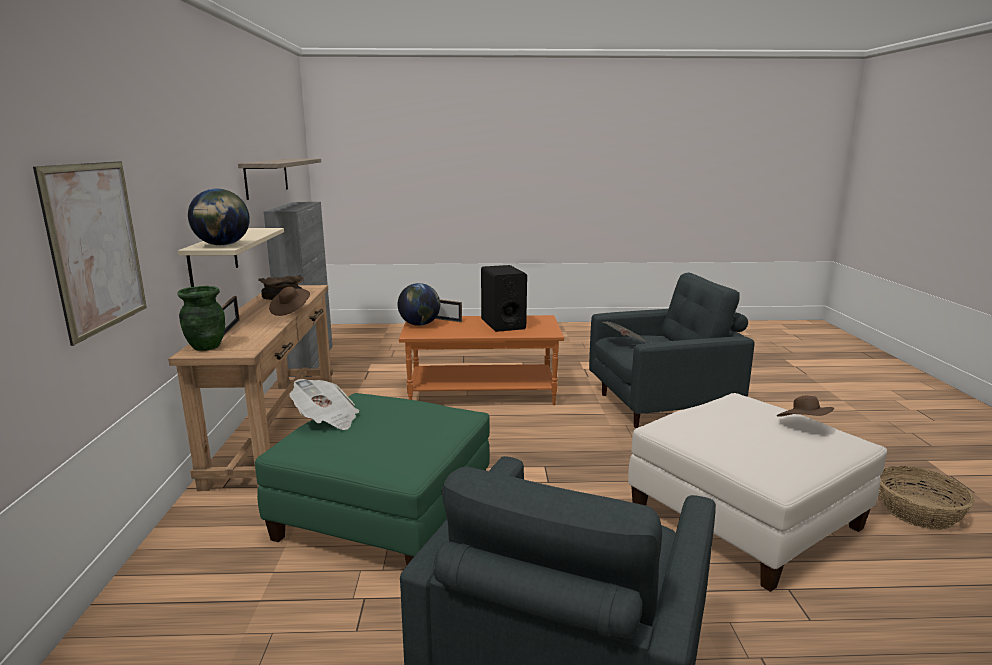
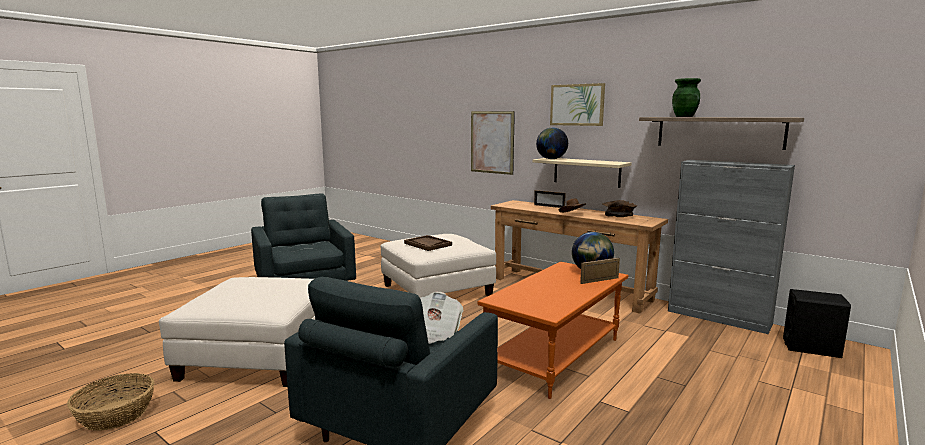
camera: 130 degrees right, 5 degrees down
green vase [177,286,225,351] -> green vase moved to [672,78,701,117]
green ottoman [255,393,490,565] -> white ottoman [381,234,496,298]
newspaper [289,379,359,430] -> none
black speaker [481,265,527,332] -> black speaker moved to [783,289,851,358]
brown hat [777,396,835,417] -> none
none -> brown tray [404,235,452,251]
none -> picture [550,83,605,126]

